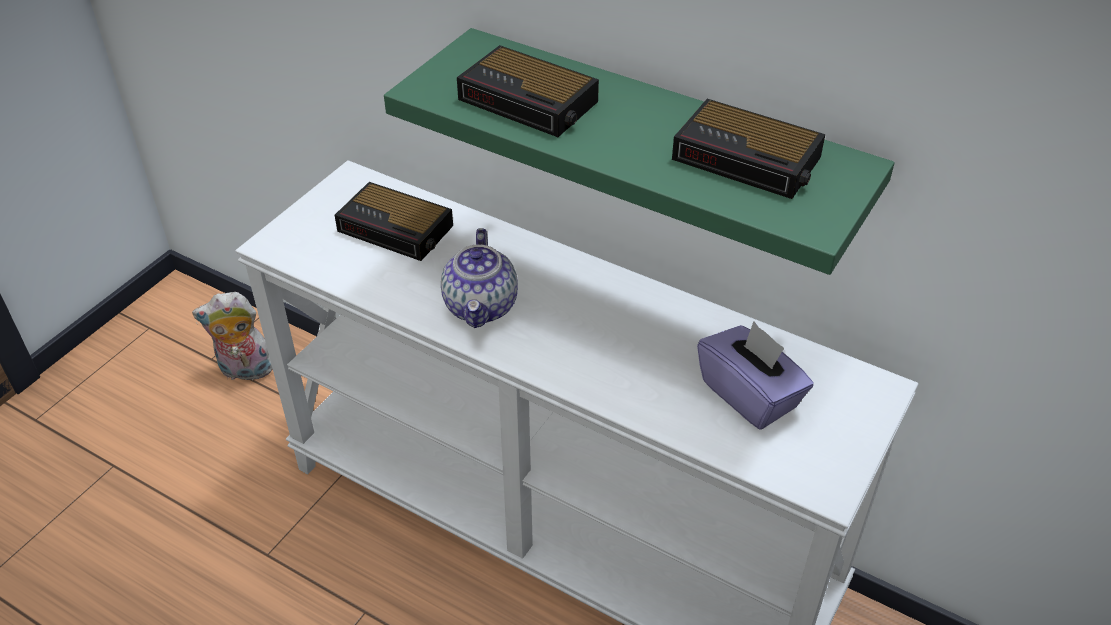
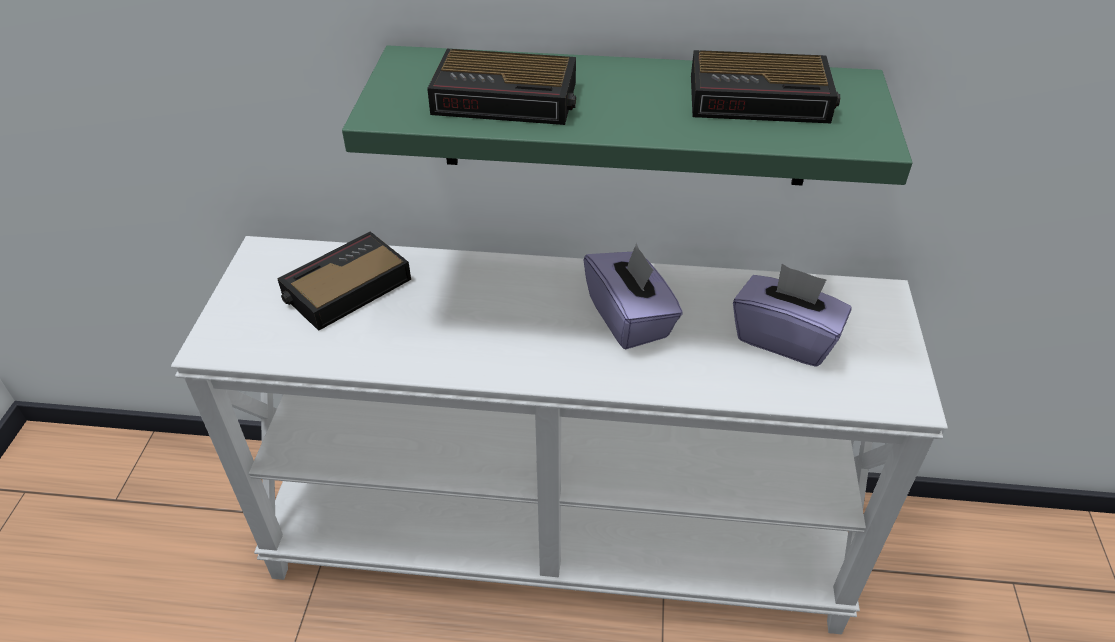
camera: 25 degrees left, 0 degrees up
plush toy [192,292,273,380] -> none
alarm clock [335,182,453,261] -> alarm clock turned 135 degrees clockwise [277,231,411,331]
teapot [441,228,518,328] -> none
none -> purple tissue box [583,243,683,350]

